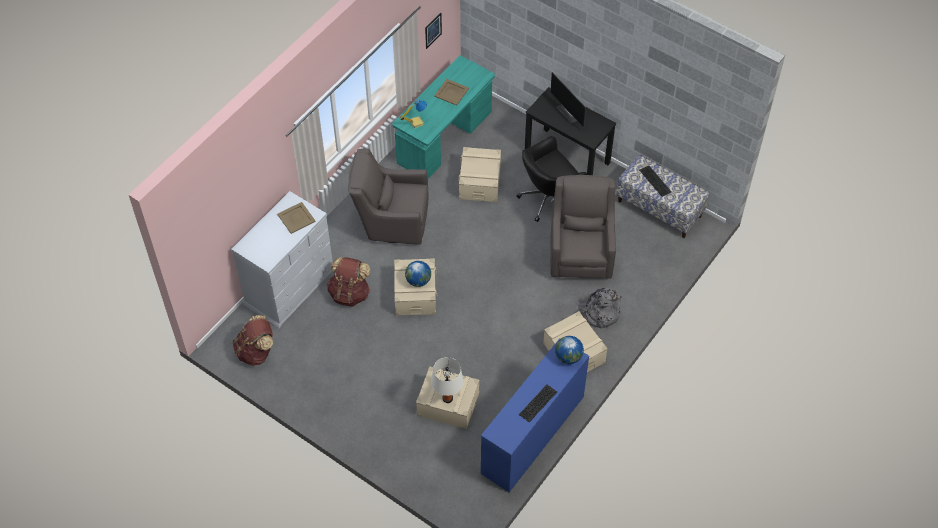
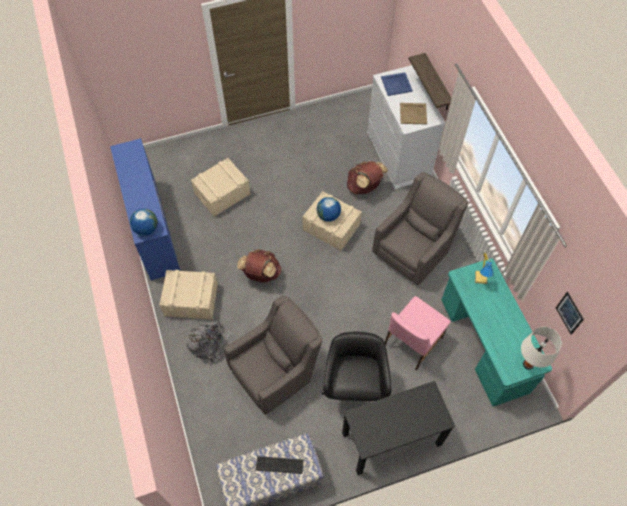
camera: 125 degrees right, 5 degrees up
brown backpack [232,315,273,366] -> brown backpack moved to [237,249,281,283]
white table lamp [431,357,464,403] -> white table lamp moved to [521,327,562,370]
beige tray [434,79,469,106] -> none
beige storage box [458,147,501,202] -> pink chair [385,296,451,371]
keyboard [519,385,557,422] -> none
monitor [550,72,586,127] -> none
grey armchair [550,175,616,279] -> grey armchair turned 75 degrees counterclockwise [224,296,322,414]
none -> blue tray [381,72,413,96]
none -> shelf [409,53,452,110]

